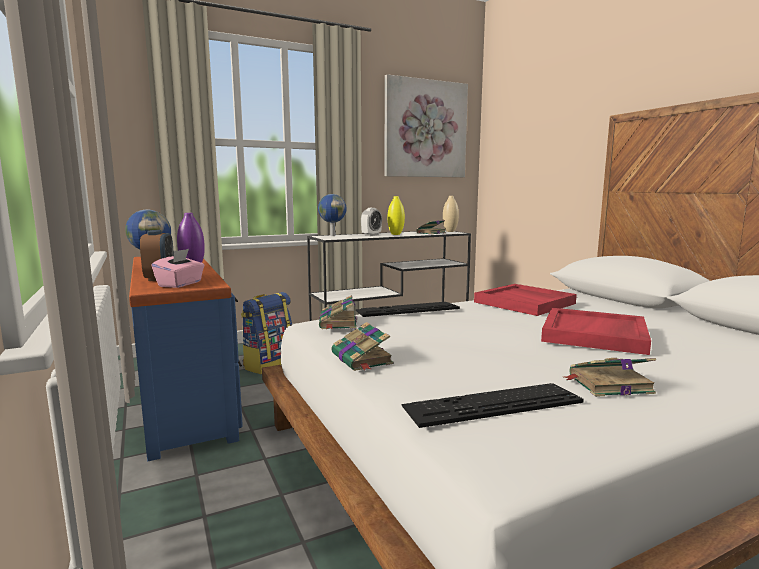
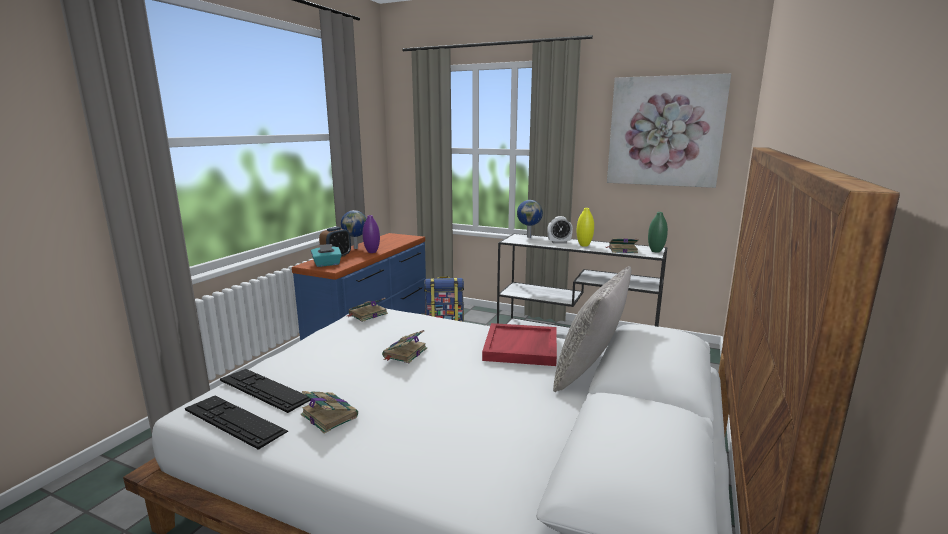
camera: 50 degrees right, 5 degrees up
pink tissue box [151,249,205,288] -> turquoise tissue box [311,244,342,267]
book [331,322,394,371] -> book moved to [382,330,427,363]
keyboard [355,302,460,317] -> keyboard moved to [185,396,288,450]
beige vase [443,196,459,232] -> green vase [648,212,668,253]
red tray [541,308,651,355] -> none
none -> grey pillow [553,266,631,392]

